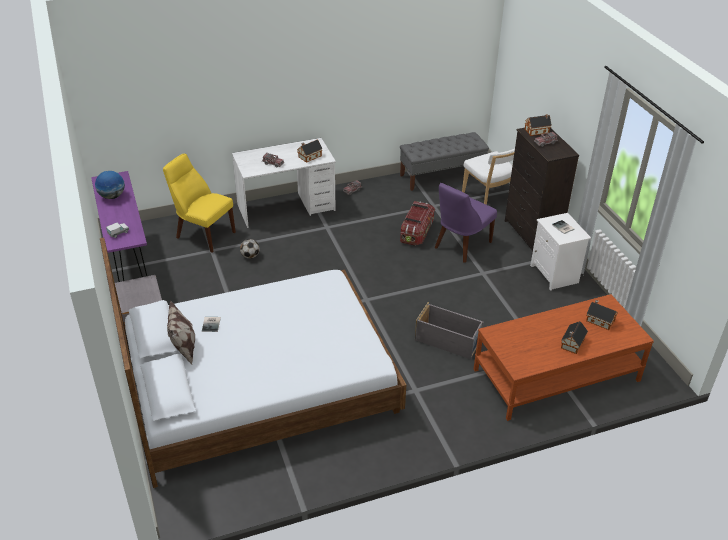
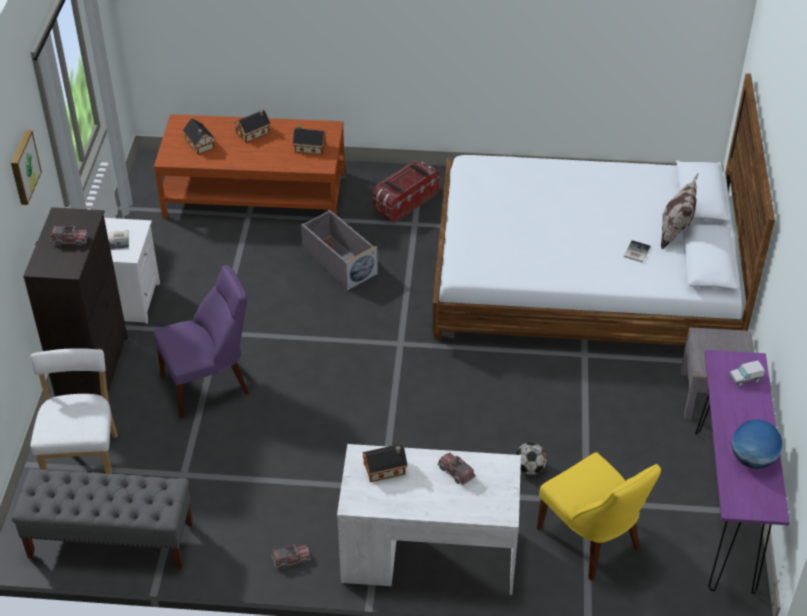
camera: 155 degrees left, 5 degrees up
storage box [400,201,435,246] -> storage box moved to [373,162,440,223]
toy house [525,114,552,136] -> toy house moved to [293,125,326,155]
none -> picture [11,130,42,205]

